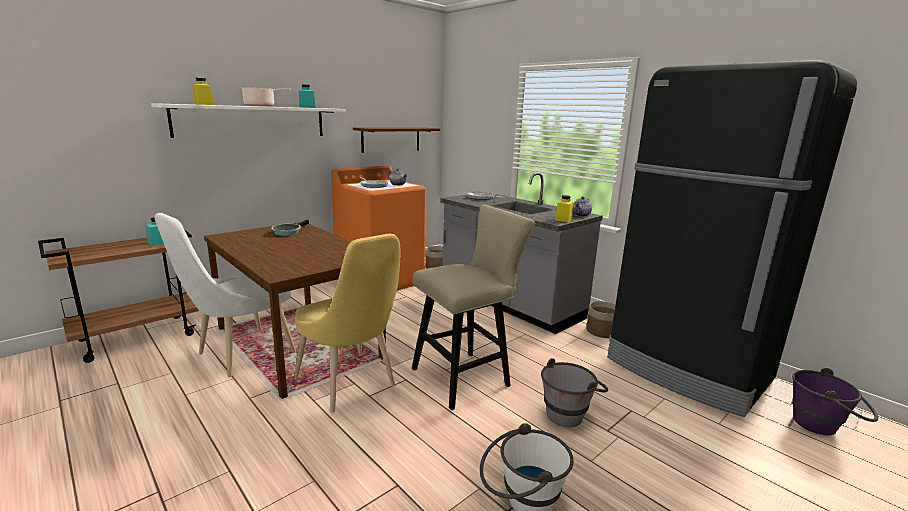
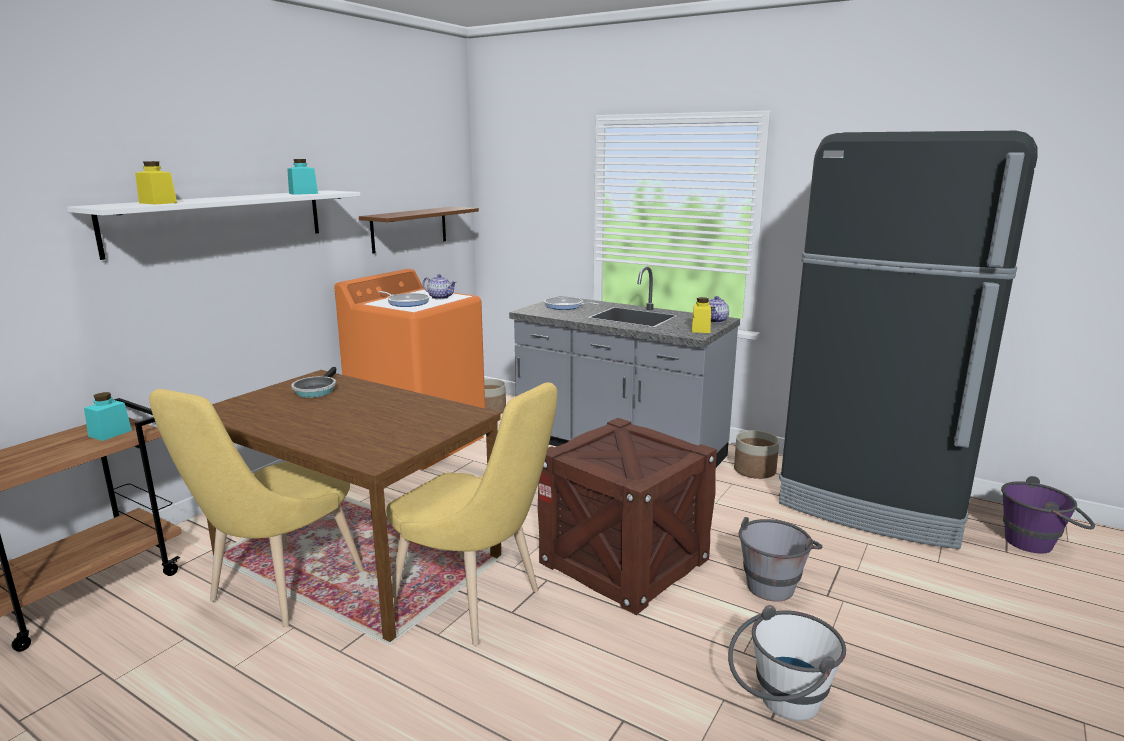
camera: 15 degrees left, 0 degrees up
white chair [154,213,296,377] -> yellow chair [149,389,364,627]
cooking pot [241,87,291,107] -> none
beige stool [412,205,535,410] -> crate [538,418,717,615]

